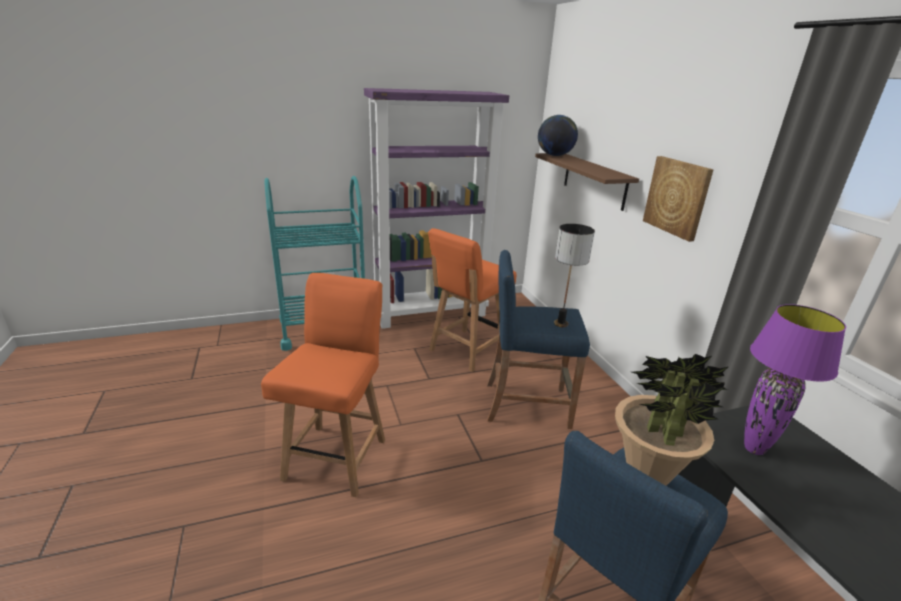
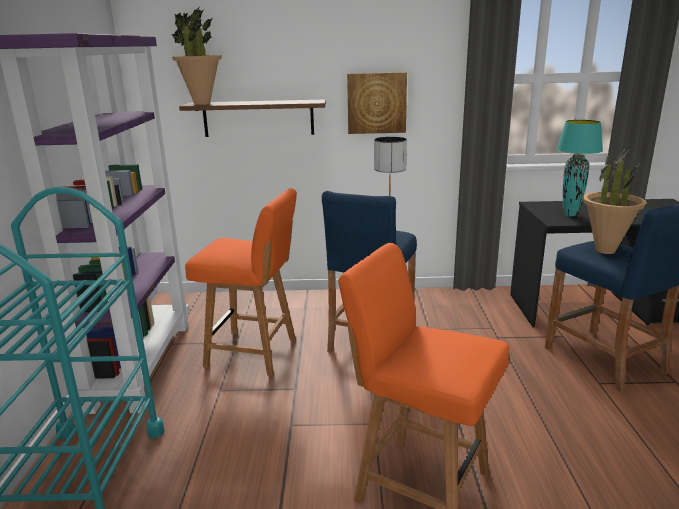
camera: 70 degrees left, 5 degrees down
orange chair [428,228,517,372] -> orange chair turned 45 degrees counterclockwise [185,188,297,376]
globe [538,115,578,156] -> potted plant [171,6,222,105]
purple table lamp [744,304,846,455] -> turquoise table lamp [556,120,603,216]

